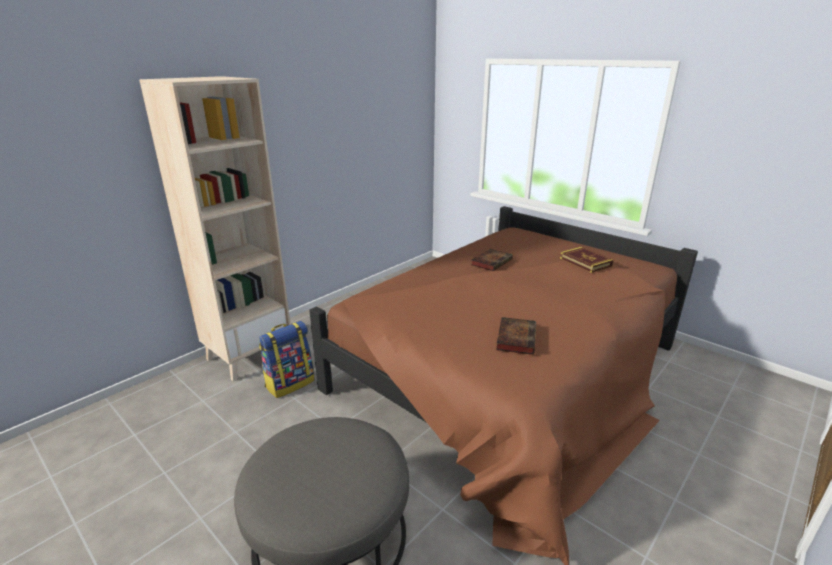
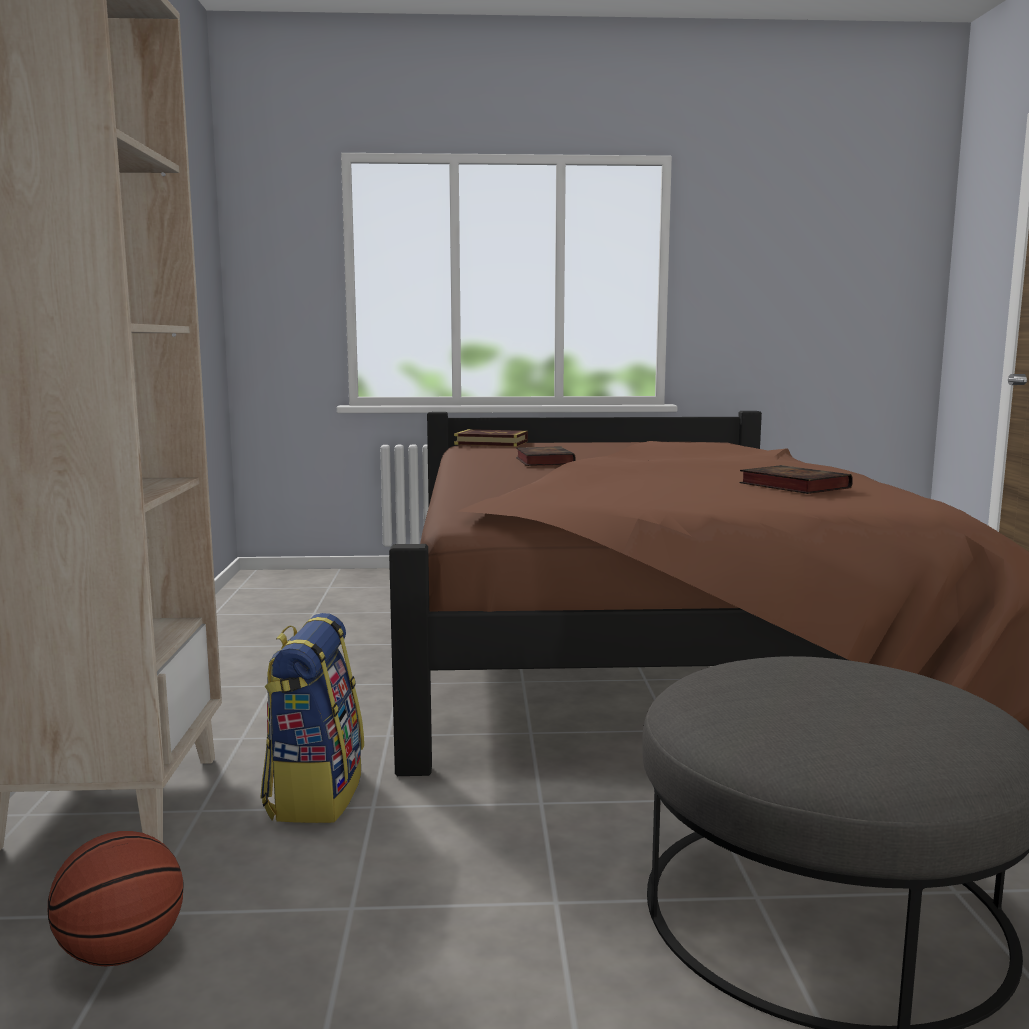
camera: 45 degrees left, 15 degrees down
book [560,247,614,273] -> book moved to [454,429,528,446]
none -> basketball [48,831,184,967]

